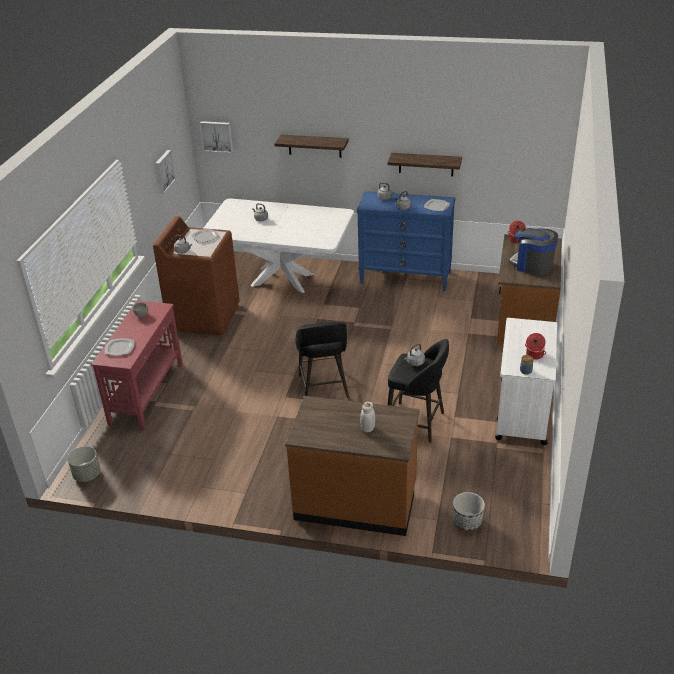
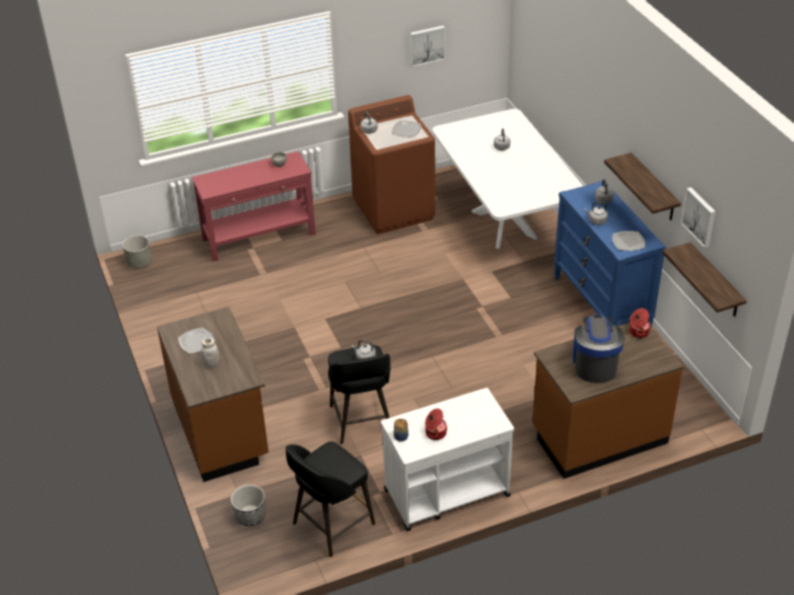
camera: 55 degrees right, 5 degrees up
plate [105,338,134,356] -> plate moved to [178,327,214,354]
picture [200,121,233,153] -> picture moved to [681,187,716,248]
shelf [274,134,349,158] -> shelf moved to [662,242,747,317]
black stool [296,322,349,398] -> black stool moved to [286,441,375,557]

